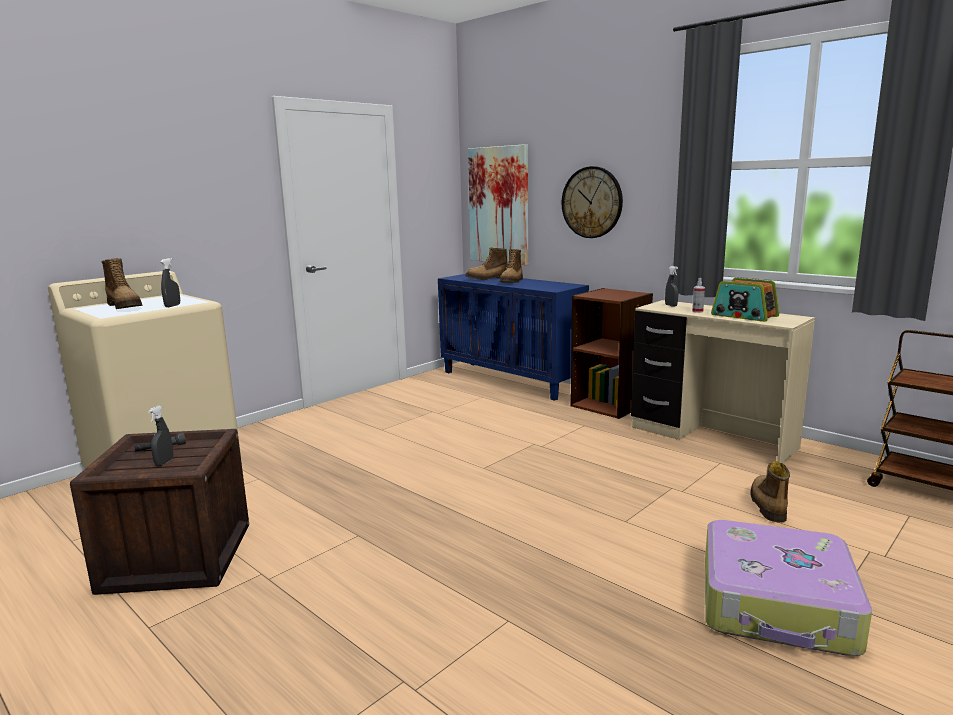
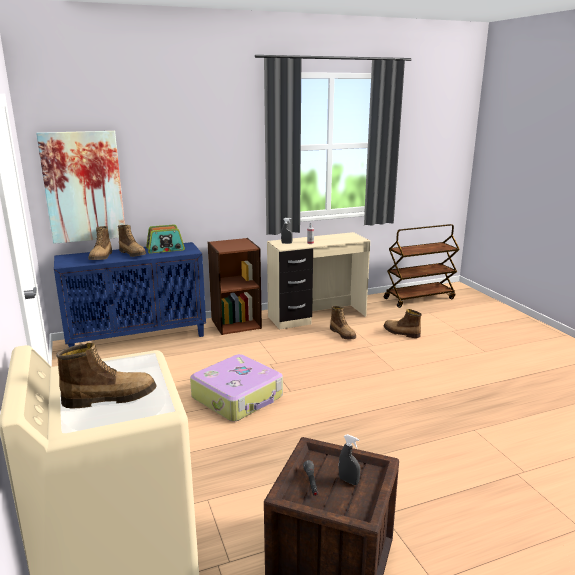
camera: 65 degrees left, 5 degrees up
grey spray bottle [161,258,180,307] -> none
wall clock [562,166,623,238] -> none
suitcase [705,520,872,656] -> suitcase moved to [190,354,283,422]
radio [711,278,779,322] -> radio moved to [146,225,185,253]
none -> boot [330,306,356,339]

